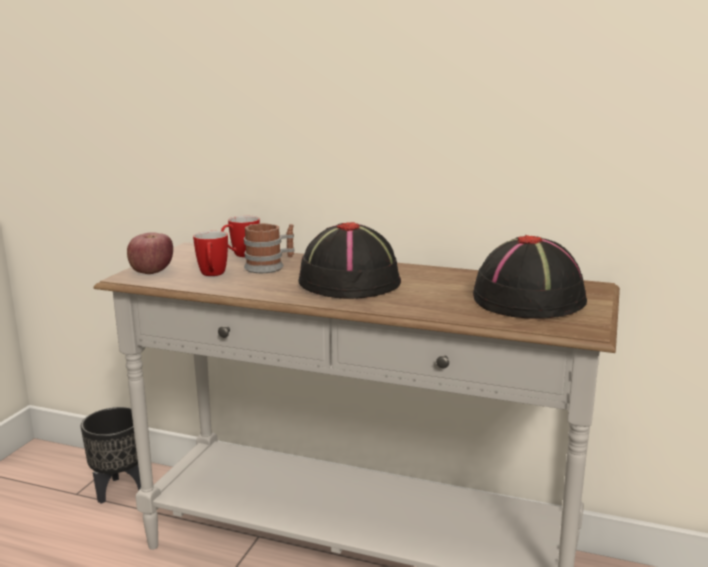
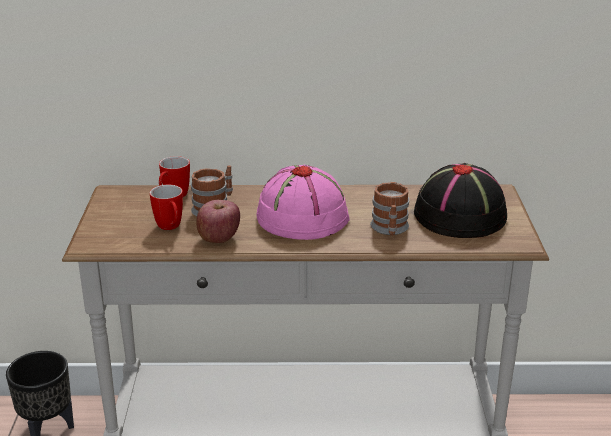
camera: 20 degrees left, 10 degrees up
apple [127,233,173,274] -> apple moved to [196,200,240,243]
black hat [299,222,401,299] -> pink hat [257,164,350,240]
none -> mug [370,182,409,236]

